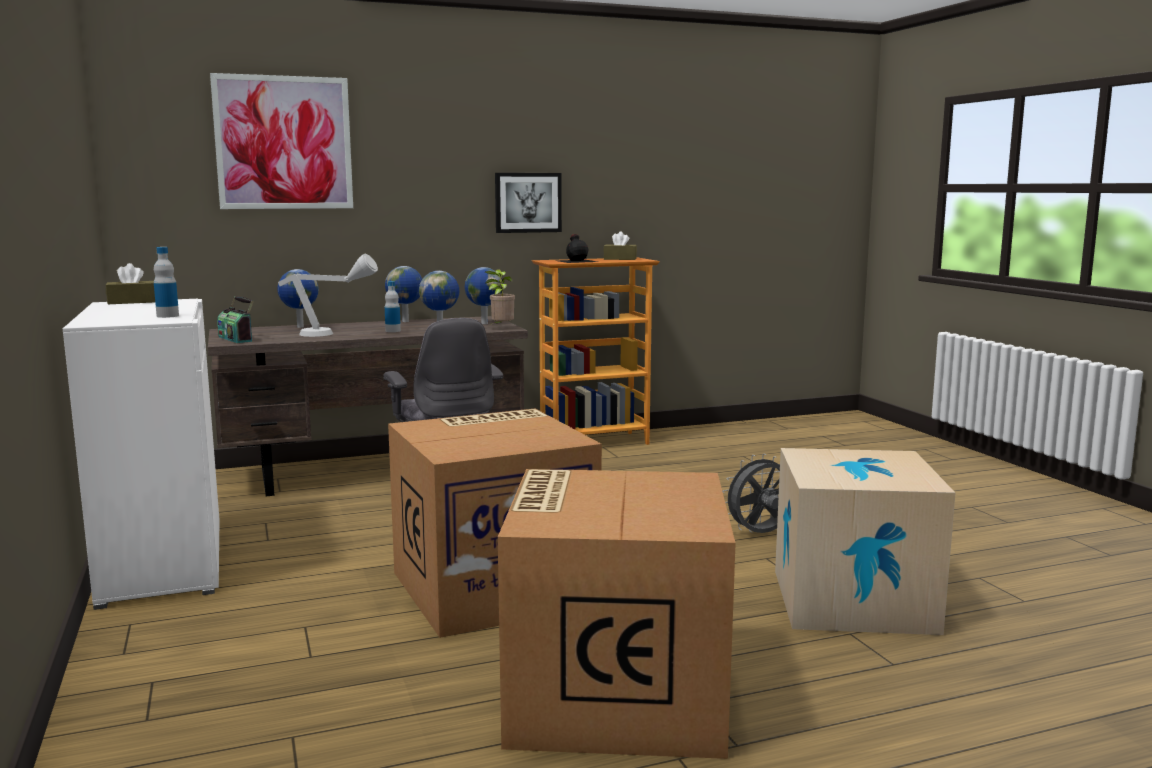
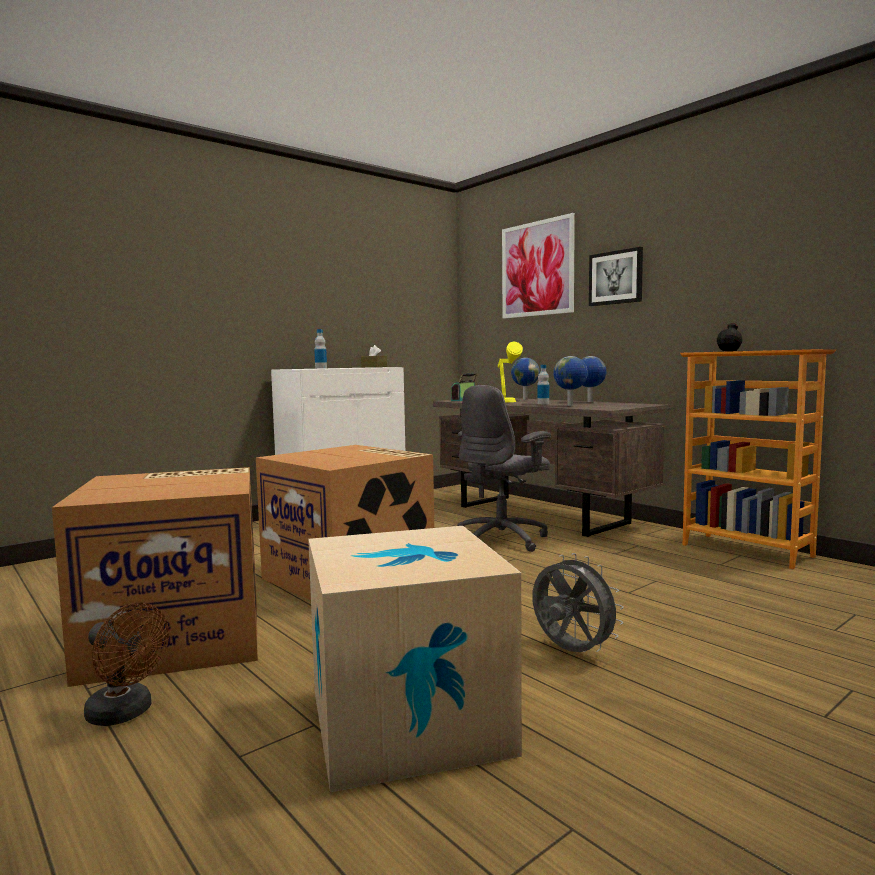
camera: 70 degrees right, 5 degrees down
grey table lamp [278,254,378,337] -> yellow table lamp [498,342,523,402]
globe [465,267,503,324] -> none
potted plant [485,269,515,328] -> none
picture [495,173,562,233] -> picture moved to [589,247,643,306]
brown tissue box [603,231,637,260] -> none
none -> brown fan [84,602,169,726]

